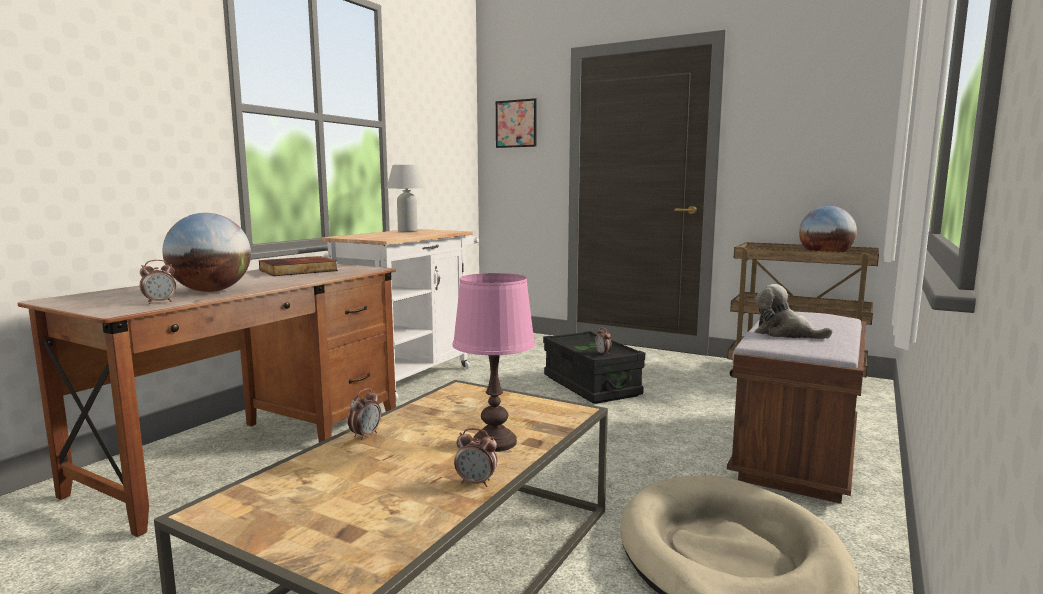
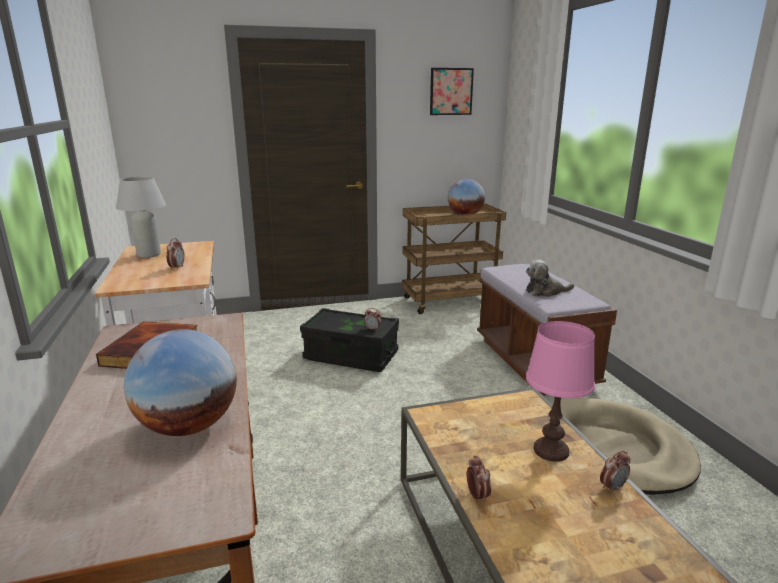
camera: 45 degrees left, 10 degrees up
alarm clock [140,260,176,304] -> alarm clock moved to [166,238,185,270]
picture [496,98,537,148] -> picture moved to [430,68,474,115]

